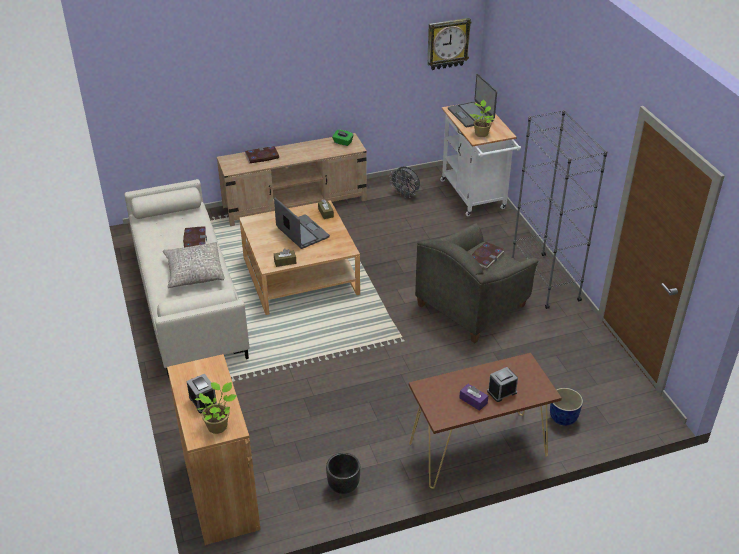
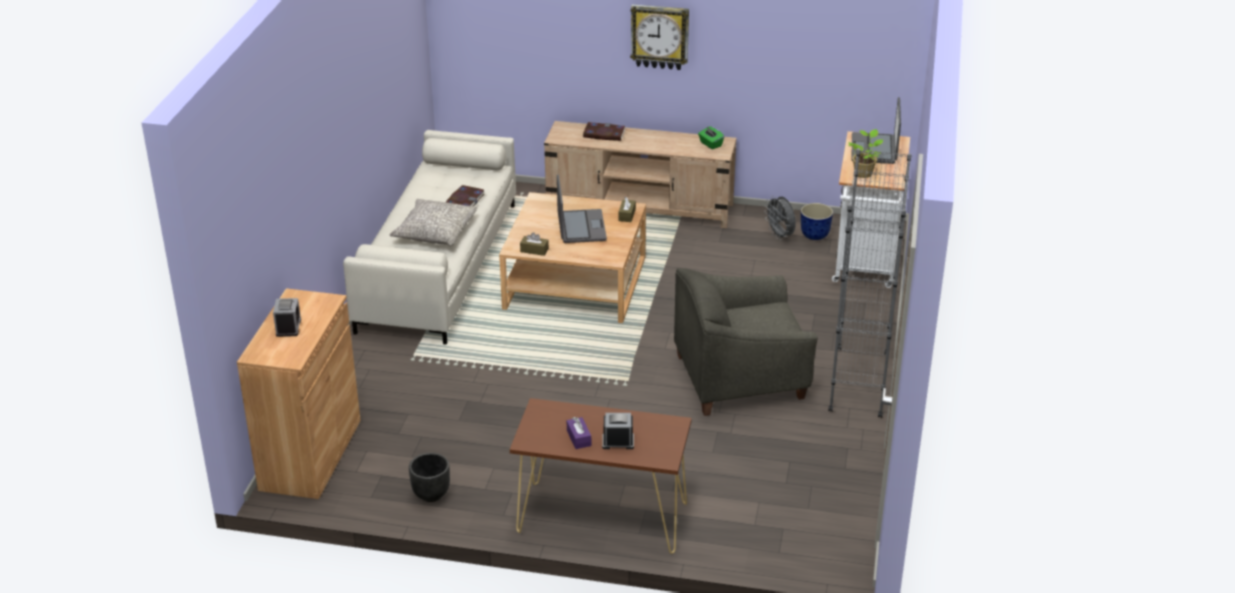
camera: 30 degrees right, 5 degrees down
potted plant [195,382,237,434] -> none
wall clock [427,18,471,70] -> wall clock moved to [630,4,689,70]
book [472,242,504,269] -> none
planter [550,388,583,426] -> planter moved to [801,203,833,240]

